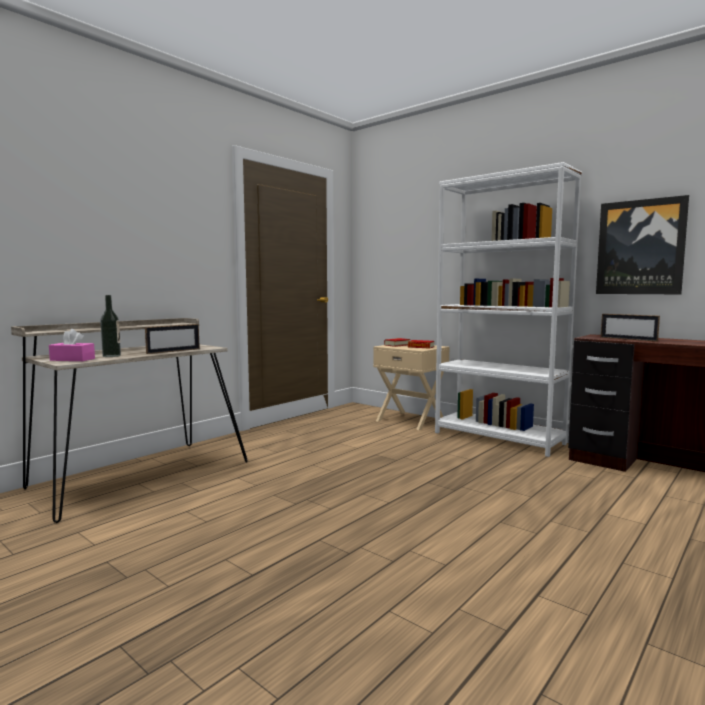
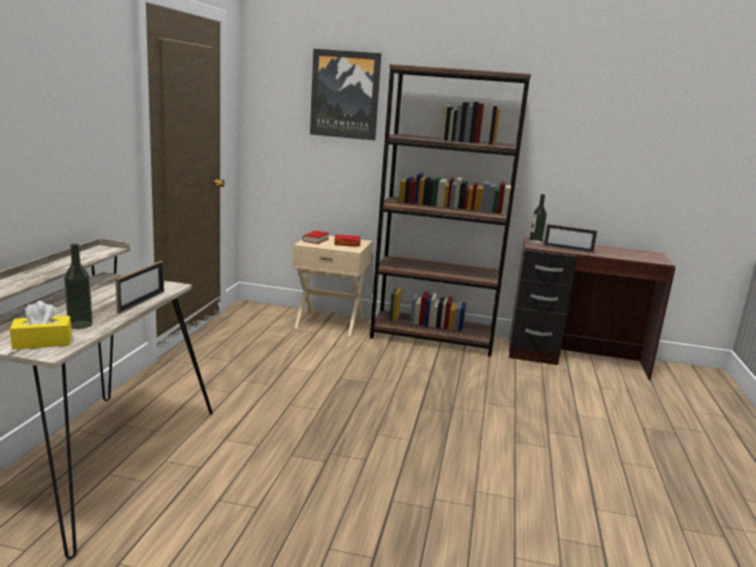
camera: 30 degrees left, 10 degrees up
pink tissue box [49,329,95,361] -> yellow tissue box [10,301,72,349]
white bookcase [435,162,582,457] -> brown bookcase [370,64,531,357]
picture [596,195,689,294] -> picture moved to [310,49,381,140]
none -> bottle [529,194,547,243]

